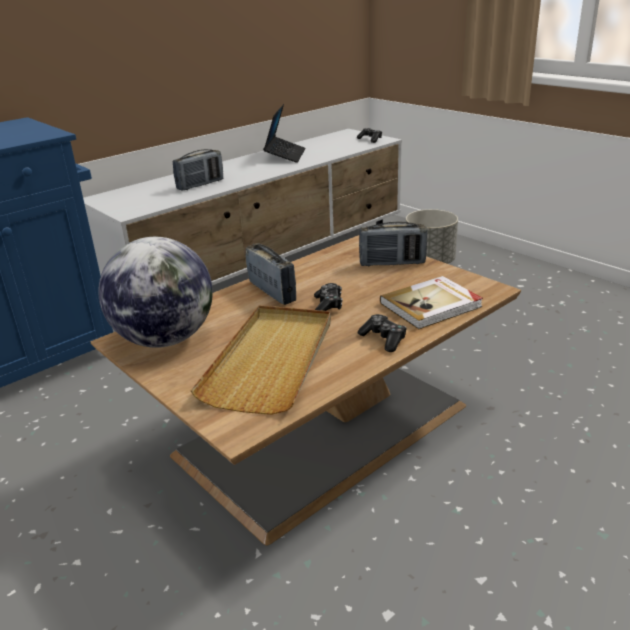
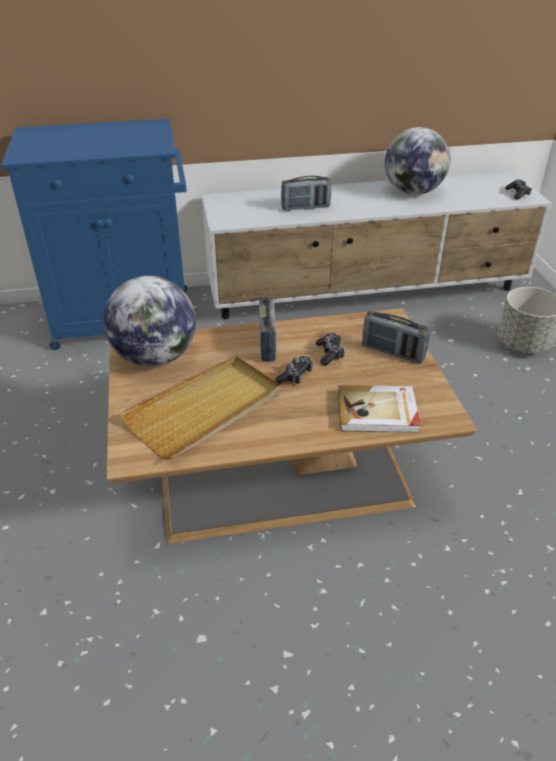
camera: 30 degrees right, 10 degrees up
laptop [263,104,306,163] -> globe [385,127,450,195]
game controller [358,314,407,352] -> game controller moved to [316,333,345,365]

